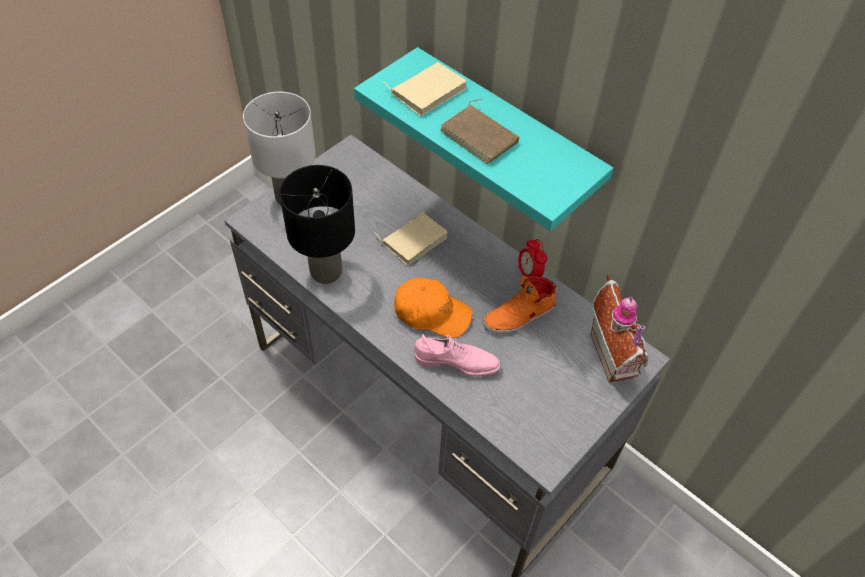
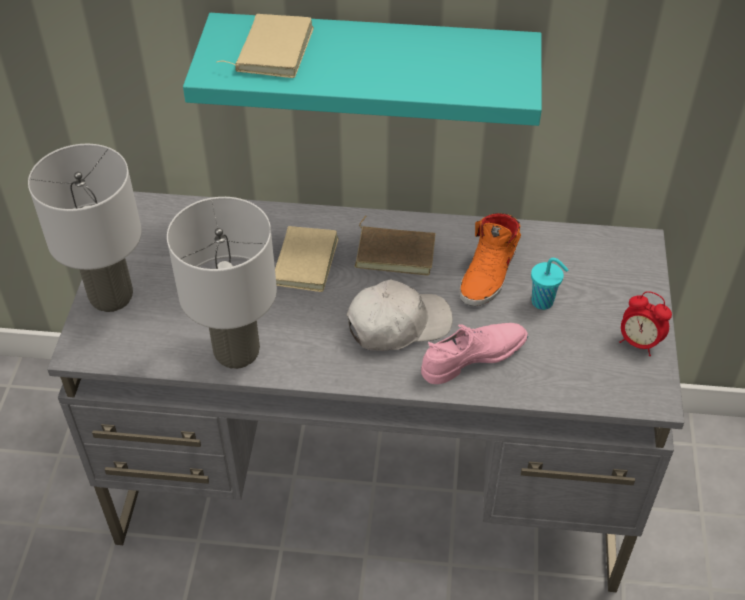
camera: 35 degrees left, 5 degrees down
black table lamp [279,165,355,284] -> white table lamp [167,197,277,369]
orange cap [394,278,472,338] -> white cap [346,279,453,351]
brown book [440,99,519,164] -> brown book moved to [355,215,436,275]
alarm clock [518,239,547,277] -> alarm clock moved to [619,291,672,356]
toy house [591,274,649,383] -> none
none -> turquoise cup [531,258,568,310]

